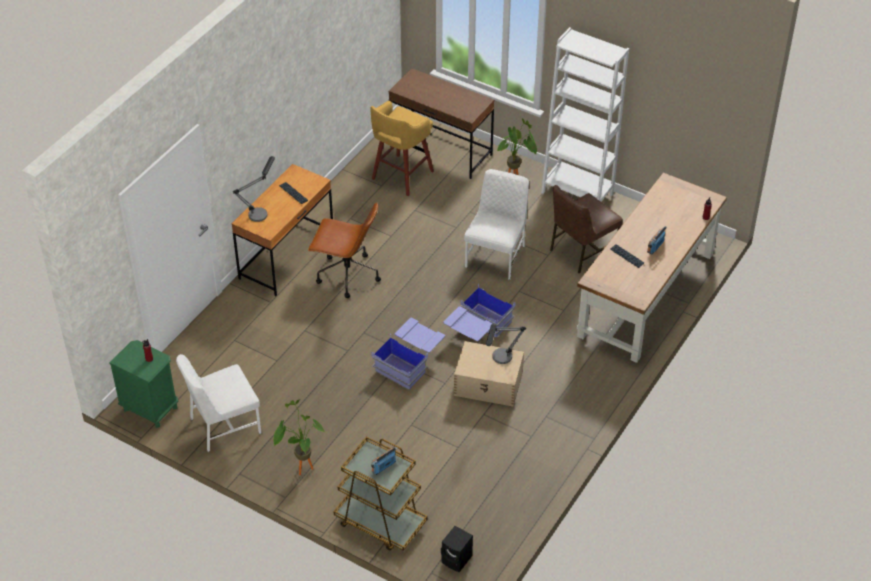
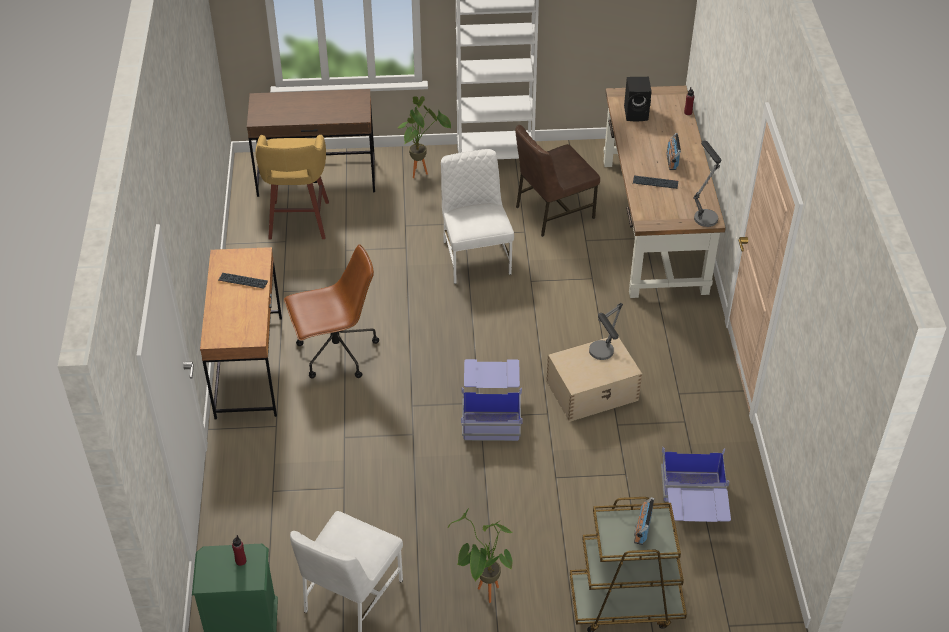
camera: 35 degrees left, 0 degrees up
table lamp [233,156,275,222] -> table lamp moved to [693,140,721,227]
black speaker [441,526,473,572] -> black speaker moved to [624,77,652,121]
blue storage box [443,283,515,341] -> blue storage box moved to [661,447,731,522]
brown chair [550,185,623,273] -> brown chair turned 45 degrees clockwise [515,125,600,237]

